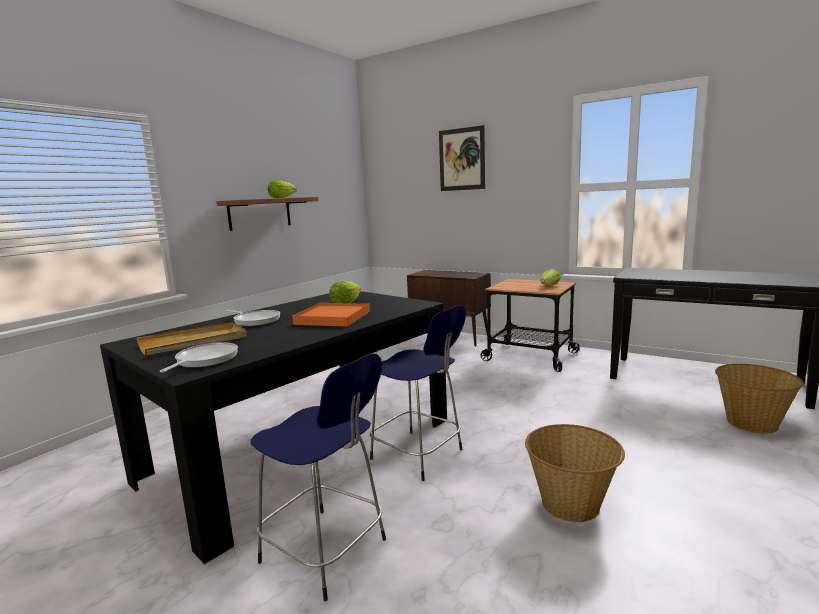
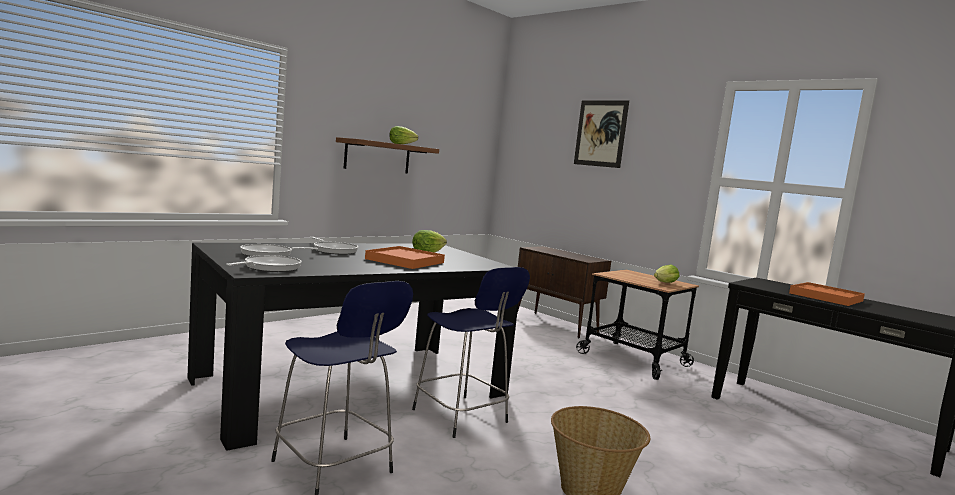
camera: 10 degrees right, 5 degrees down
beige tray [137,322,247,355] -> frying pan [240,244,318,256]
basket [715,364,804,433] -> none
none -> orange tray [789,282,865,306]

